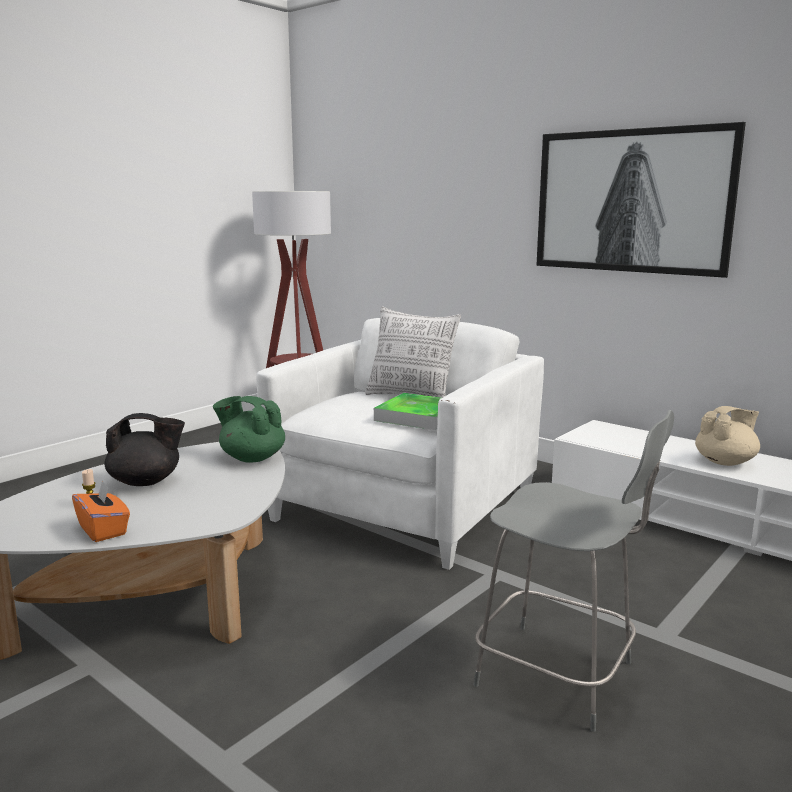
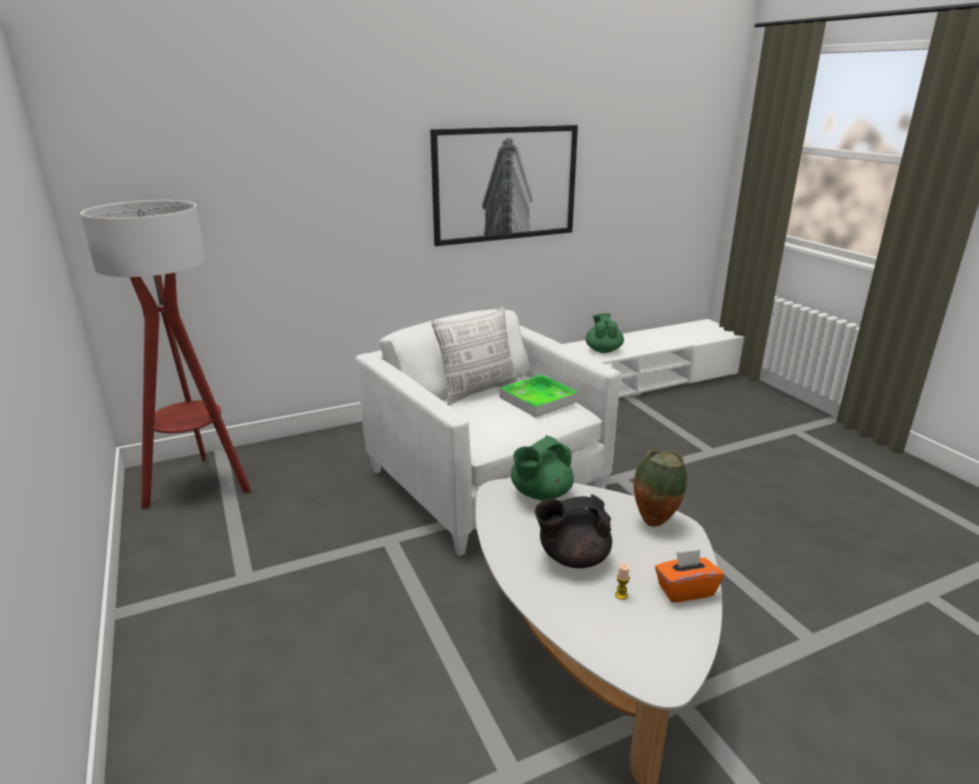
camera: 65 degrees left, 10 degrees up
black teapot [105,413,185,486] -> black teapot turned 120 degrees counterclockwise [535,494,612,568]
grey stool [473,410,674,732] -> none
beige teapot [695,406,760,466] -> green teapot [586,313,624,353]
none -> vase [634,449,687,527]

